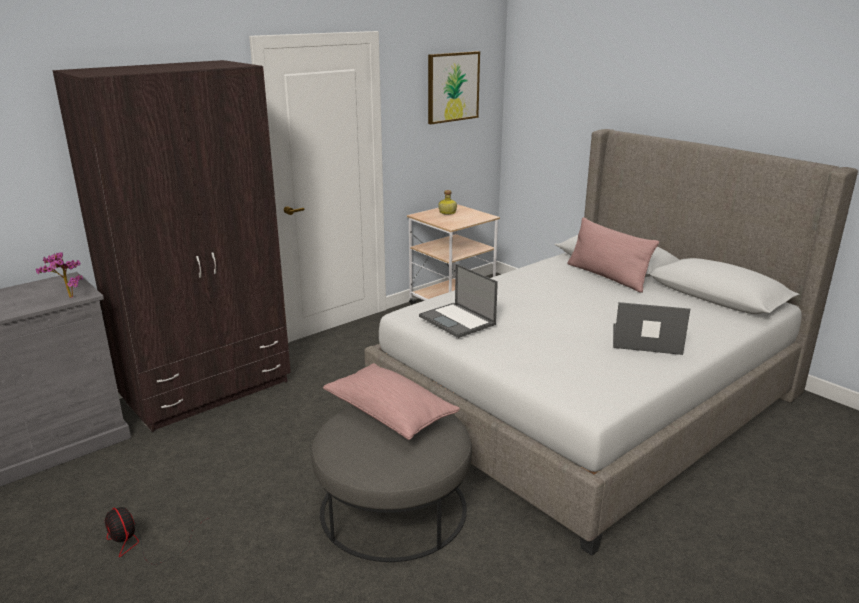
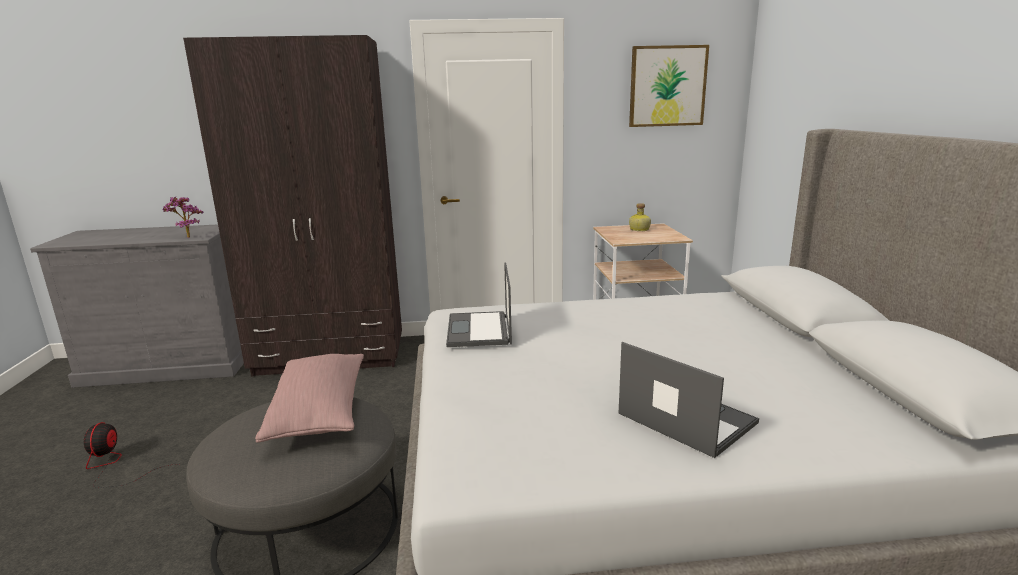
camera: 35 degrees right, 5 degrees down
pink pillow [567,217,659,293] -> none

